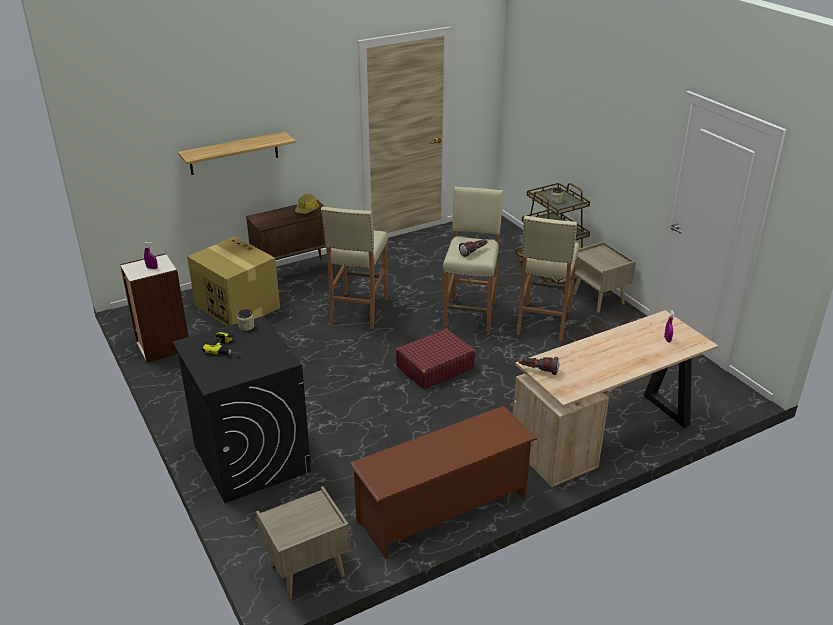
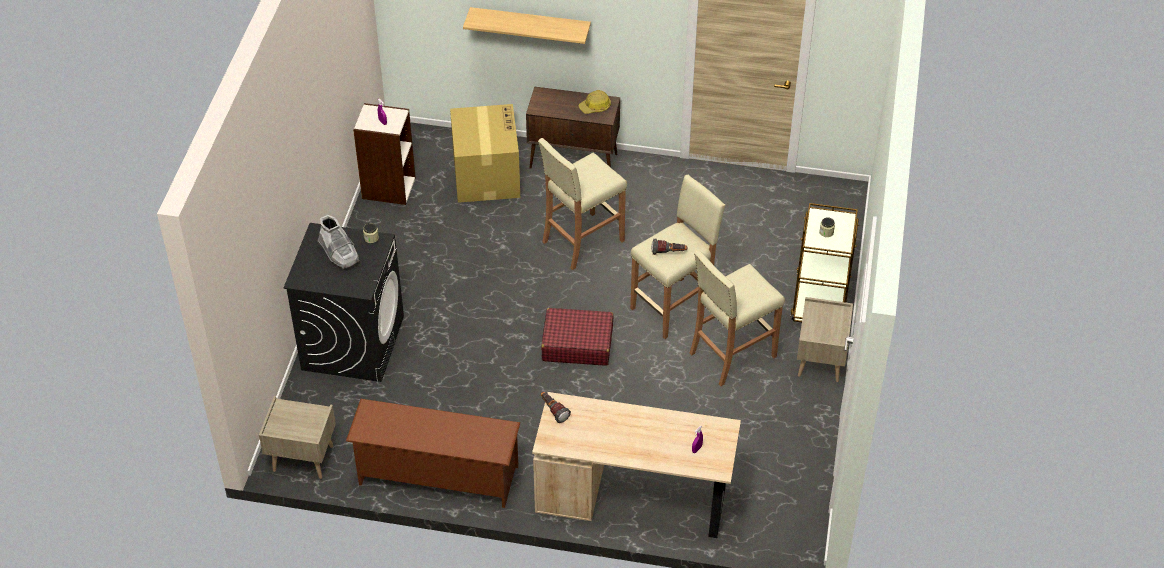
camera: 40 degrees right, 15 degrees up
power drill [202,331,244,355] -> grey boot [317,215,359,269]

